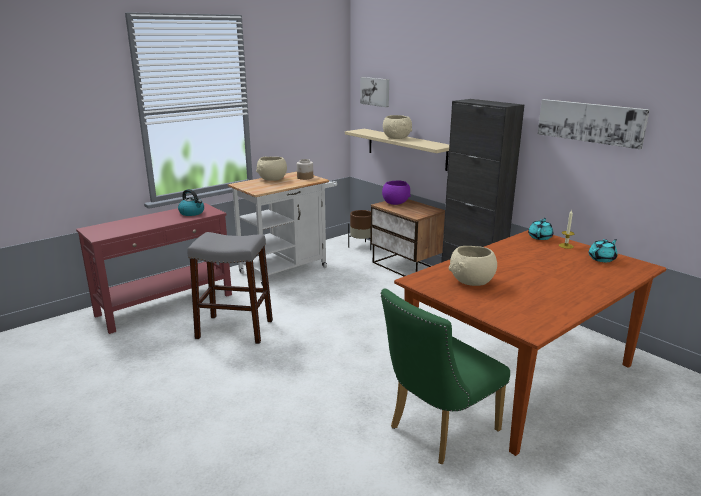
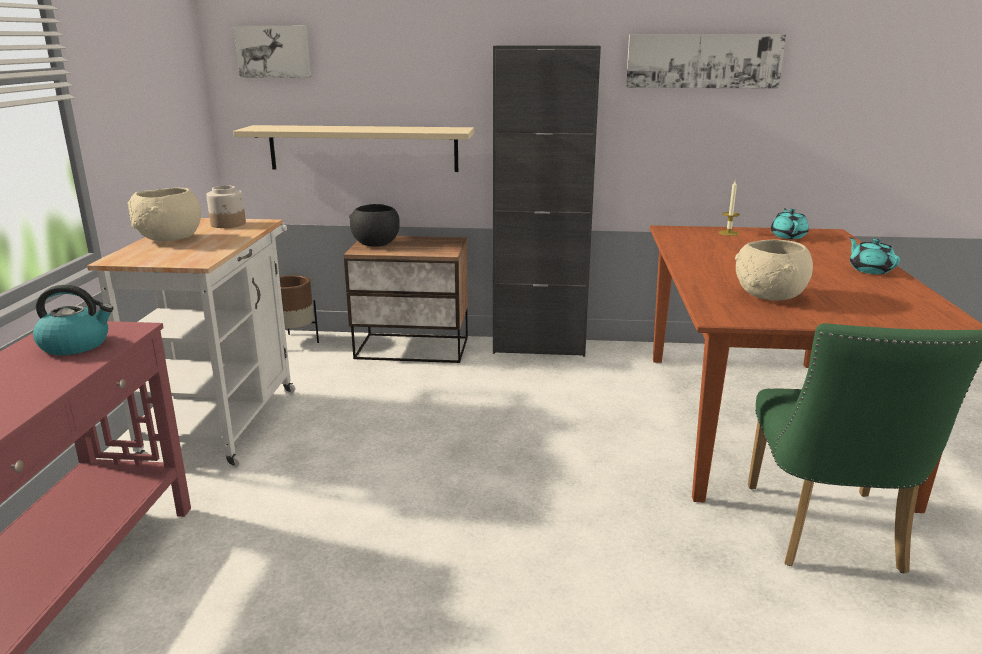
camera: 45 degrees left, 0 degrees up
grey stool [187,232,273,344] -> none
purple bowl [382,180,411,205] -> black bowl [349,204,400,247]
beige bowl [383,115,412,139] -> none
turquoise teapot [528,218,553,240] -> turquoise teapot moved to [849,237,900,274]

